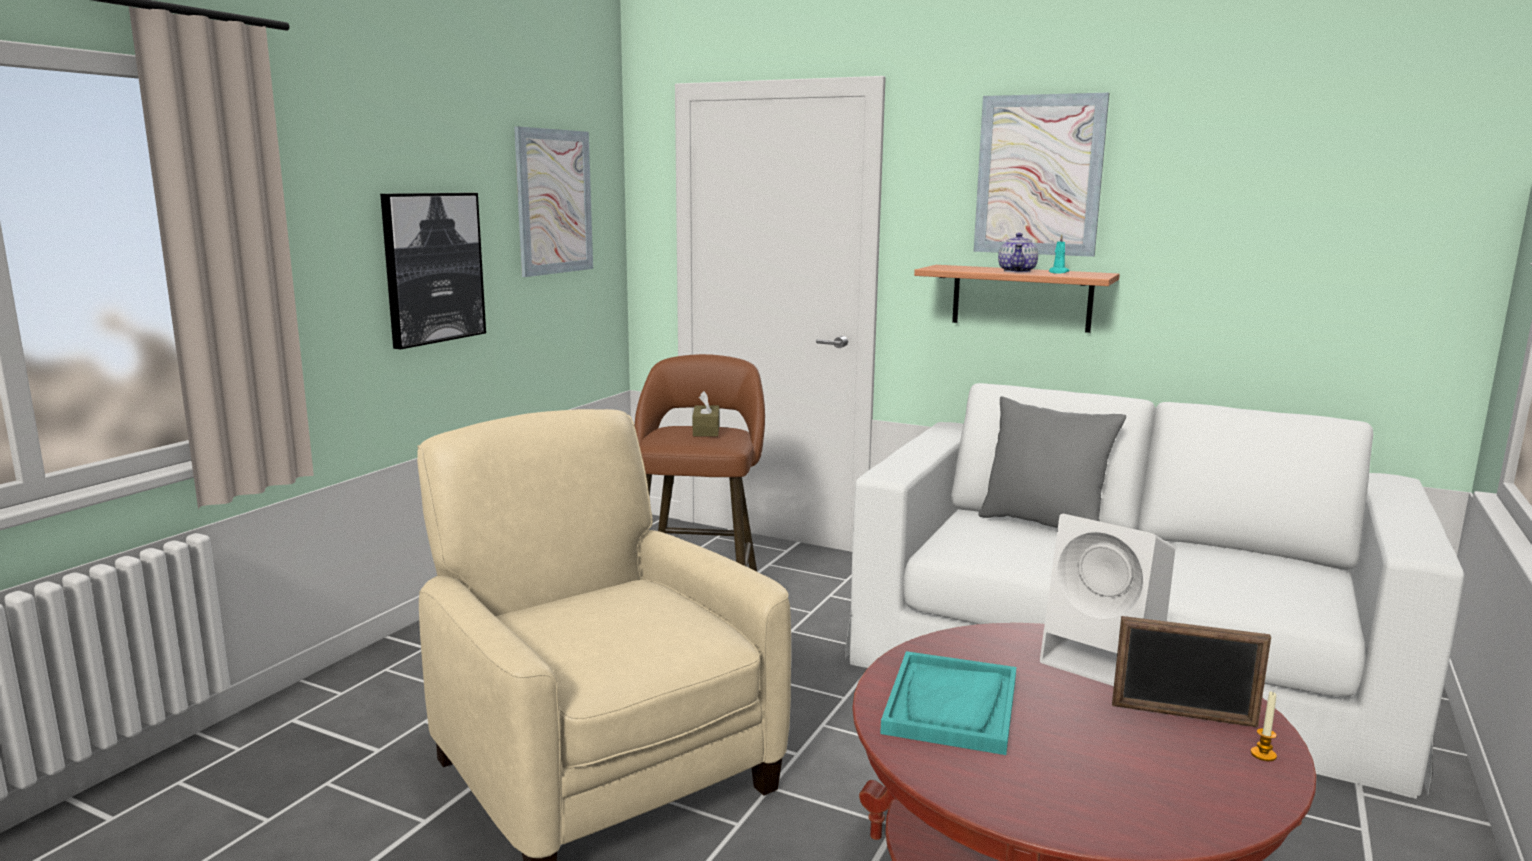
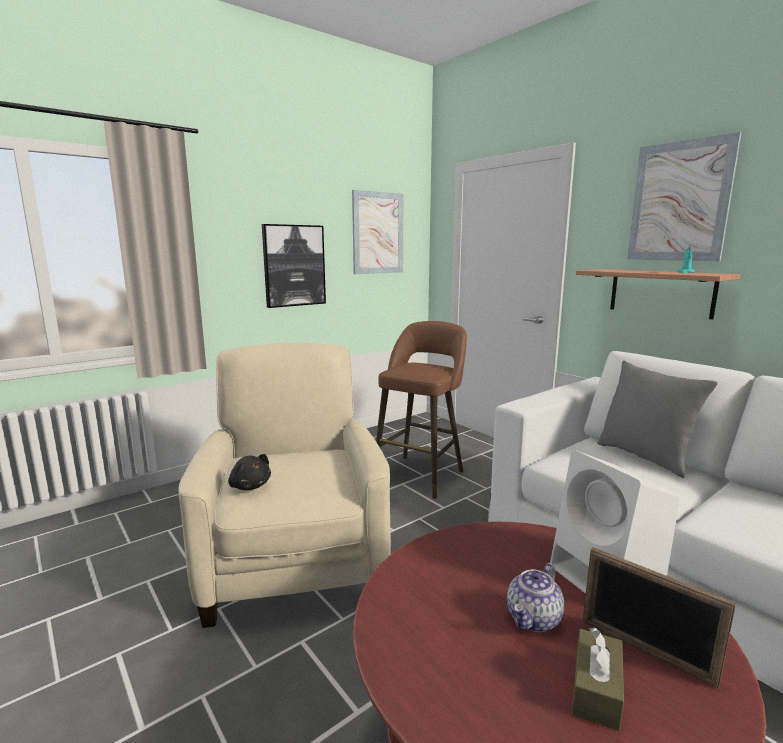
camera: 25 degrees right, 0 degrees up
brown tissue box [693,391,719,437] -> brown tissue box moved to [572,627,624,731]
turquoise tray [880,651,1016,755] -> none
teapot [998,233,1038,273] -> teapot moved to [507,563,564,632]
candle [1250,692,1277,761] -> none
none -> black plush toy [228,454,271,490]

